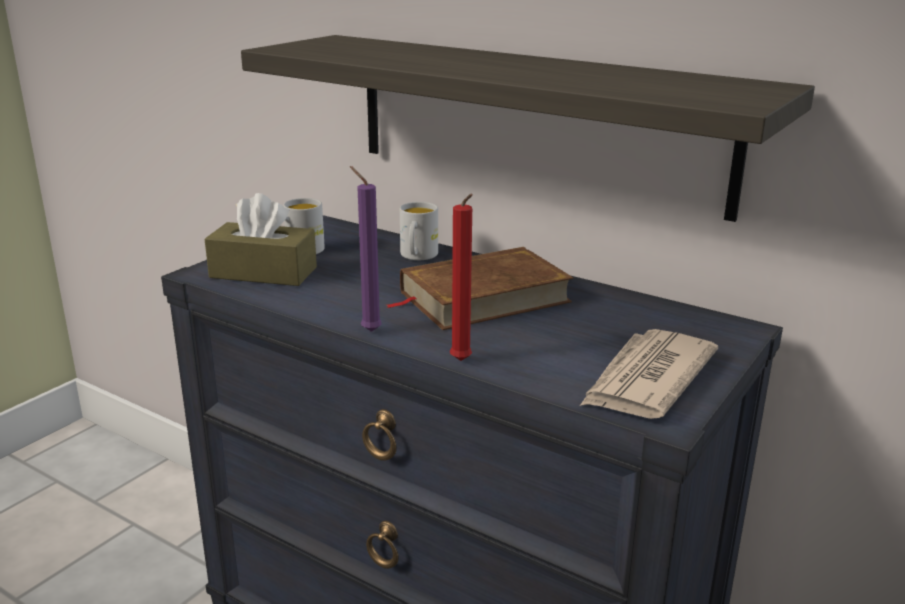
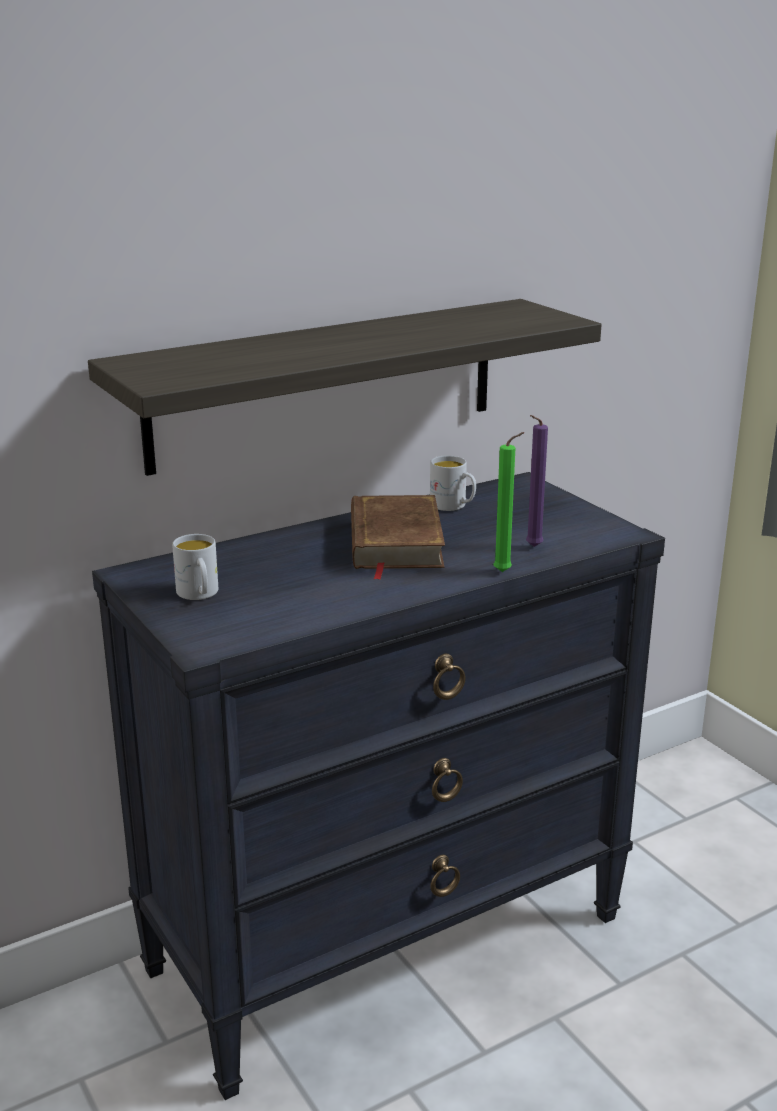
camera: 65 degrees left, 0 degrees up
brown tissue box [205,193,317,286] -> none
purple candle [350,166,382,332] -> purple candle moved to [526,415,548,547]
white mug [400,202,438,260] -> white mug moved to [430,455,476,511]
red candle [450,194,473,361] -> green candle [493,432,525,572]
newspaper [580,329,718,419] -> none

